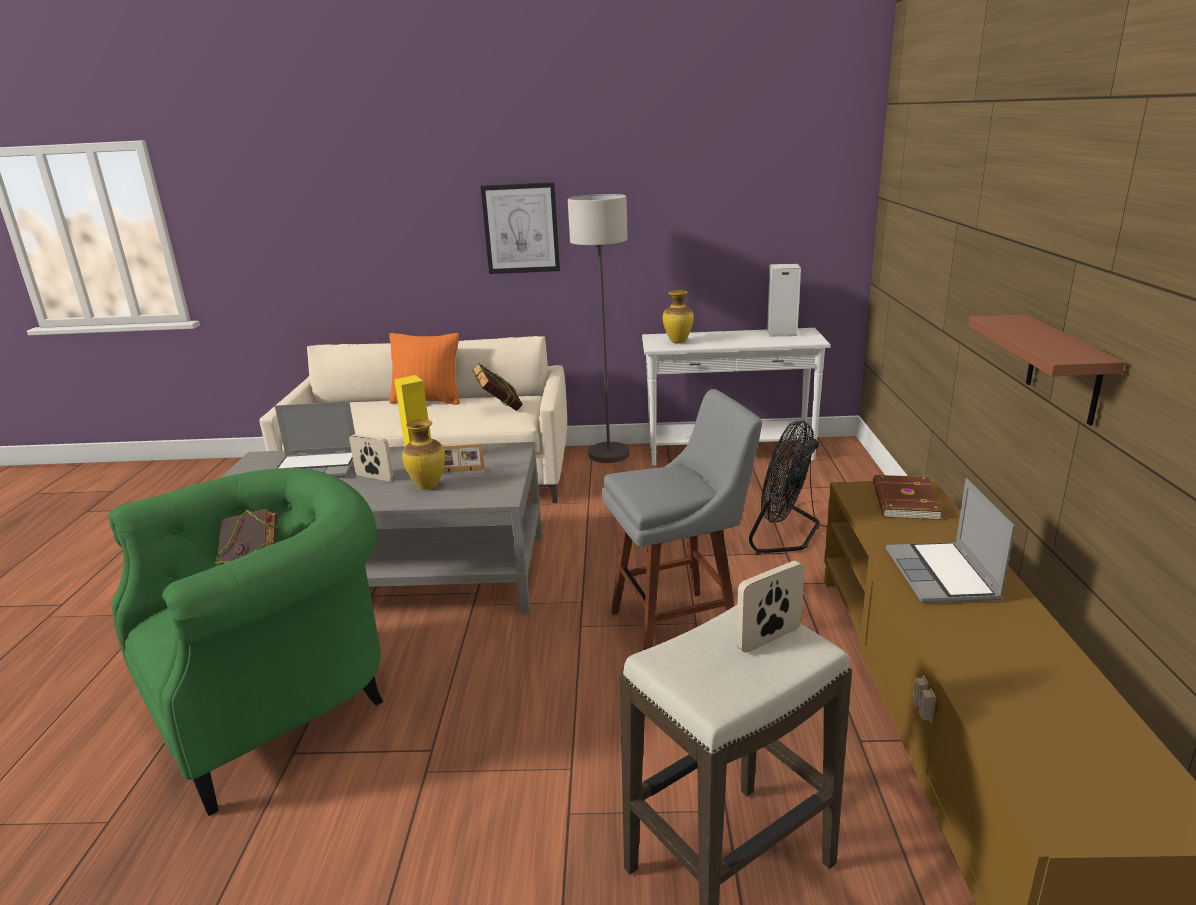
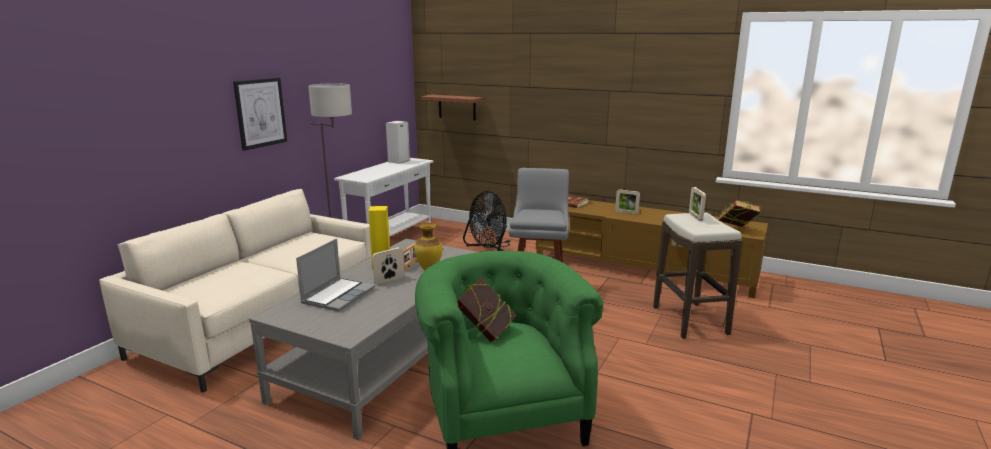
camera: 65 degrees left, 5 degrees down
orange pillow [389,333,460,405] -> none
book [472,363,523,411] -> book moved to [719,200,761,227]
vase [663,290,694,343] -> none
laptop [886,478,1015,603] -> picture frame [615,189,640,214]
brown shelf [968,314,1124,426] -> brown shelf moved to [421,95,483,121]

